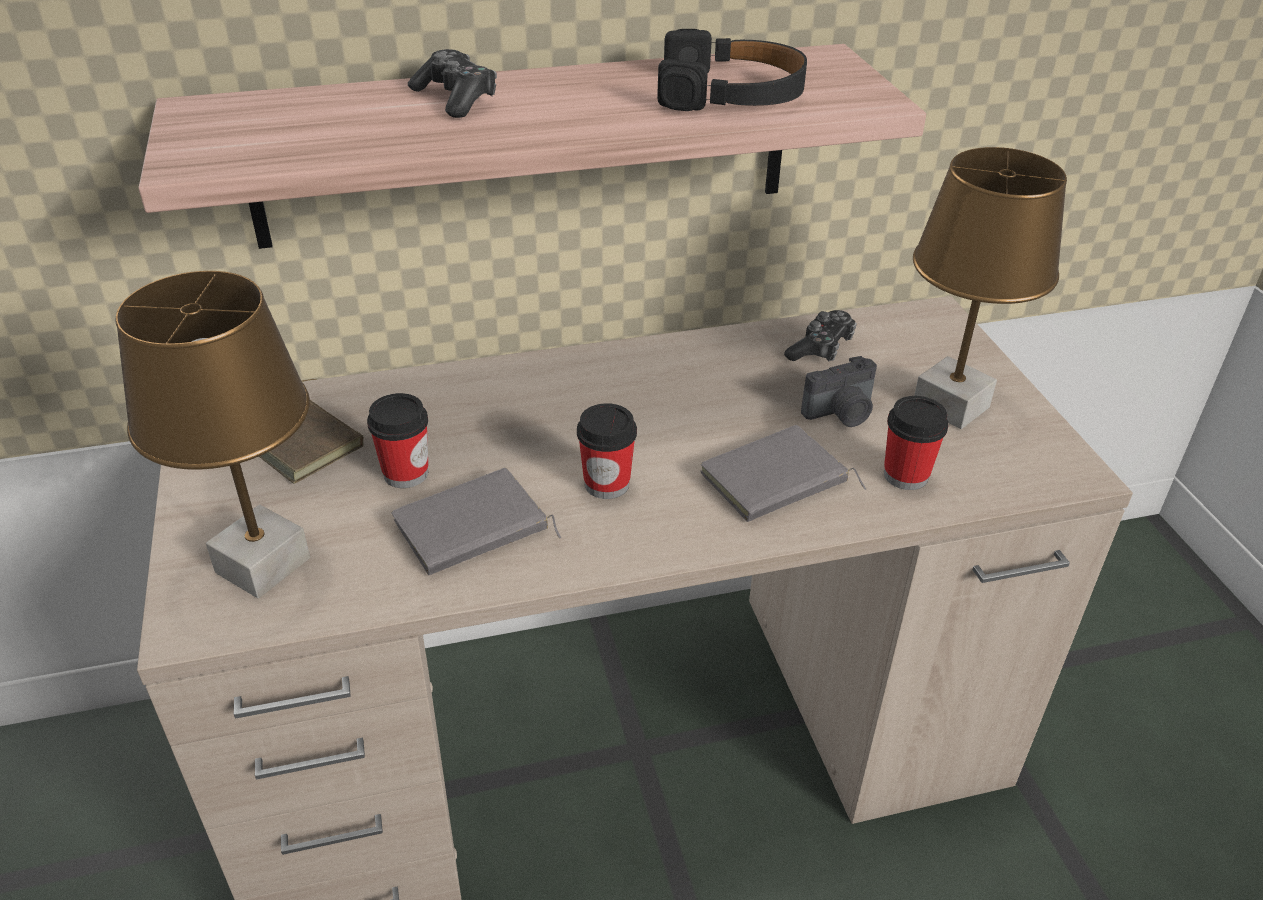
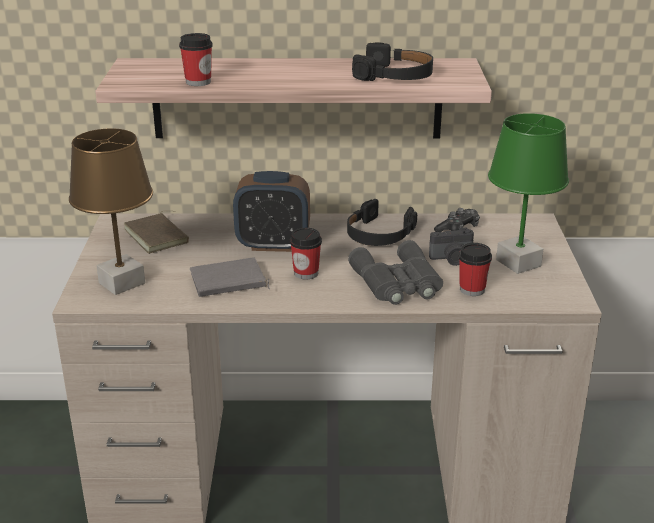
camera: 15 degrees right, 10 degrees down
cup [367,393,428,488] -> cup moved to [179,33,213,86]
game controller [408,49,497,118] -> none
grey book [700,425,866,522] -> grey binoculars [348,240,443,305]
brown table lamp [913,147,1067,429] -> green table lamp [488,113,569,274]
none -> alarm clock [233,171,310,252]
none -> black headphones [347,199,417,246]

